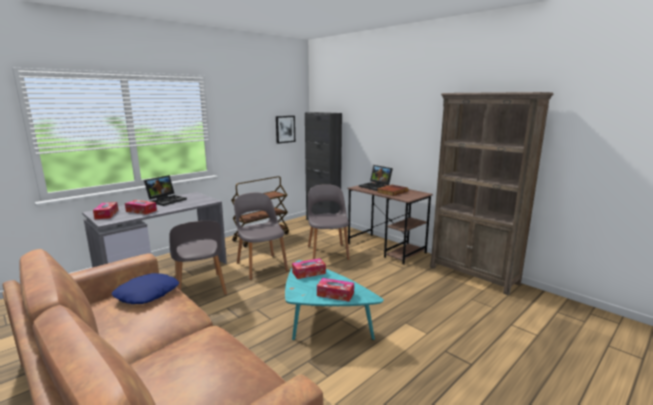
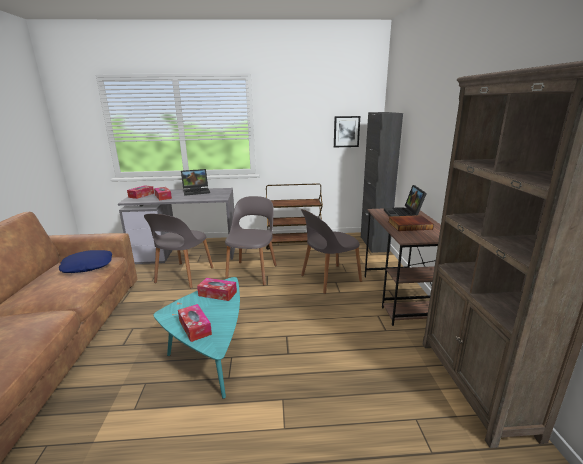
camera: 40 degrees right, 5 degrees up
grey chair [308,184,350,260] -> grey chair turned 150 degrees counterclockwise [301,209,362,294]

